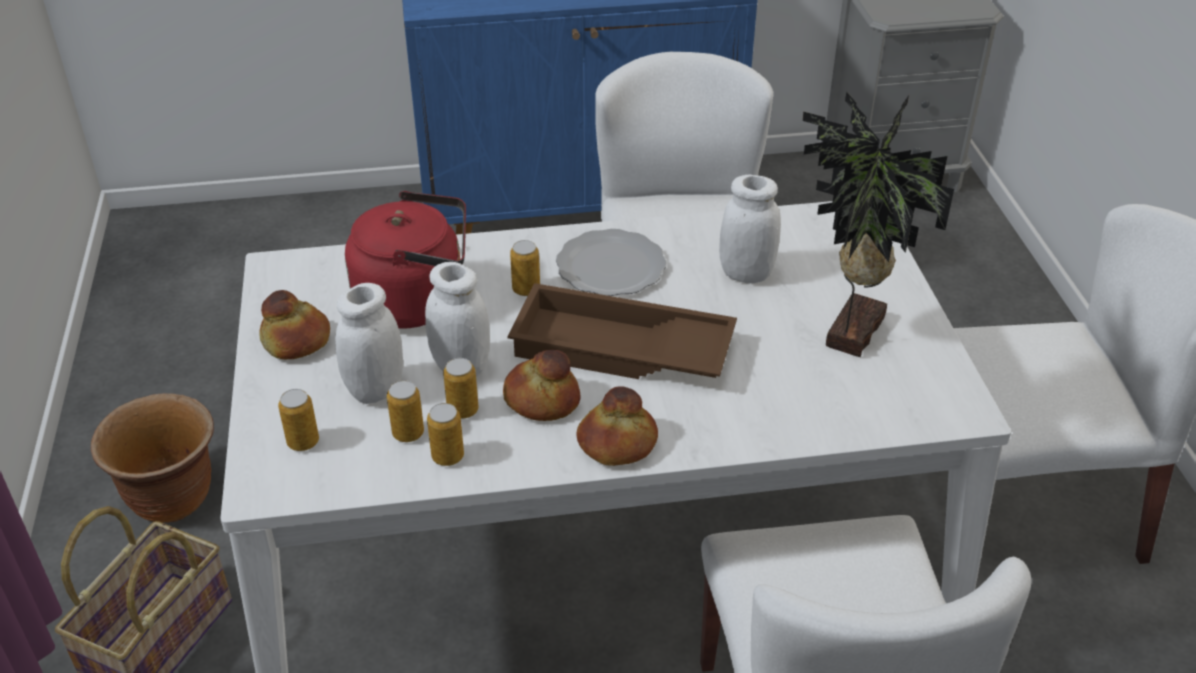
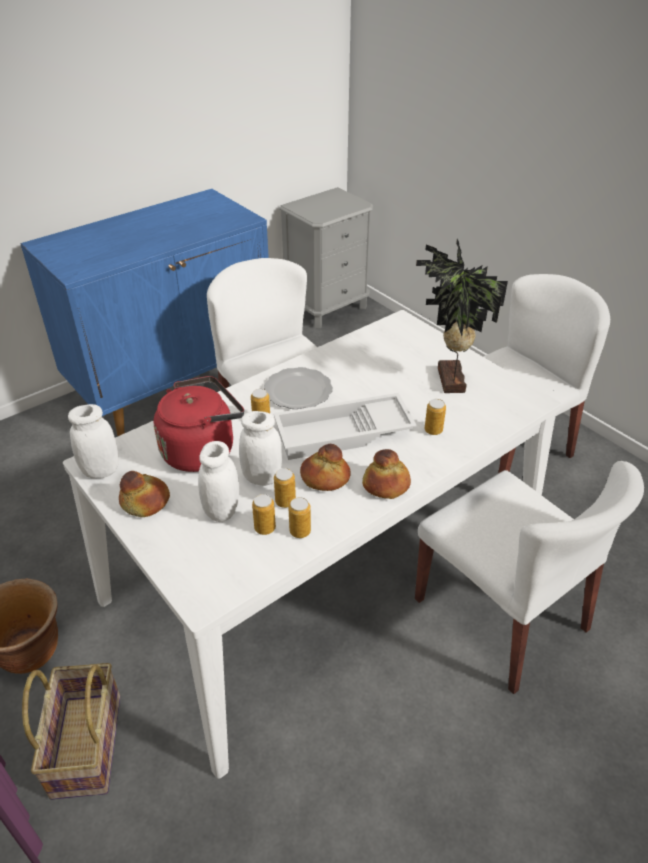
camera: 30 degrees left, 0 degrees up
can [278,389,319,451] -> can moved to [425,399,446,435]
brown tray [508,283,737,379] -> white tray [274,393,417,460]
white jar [719,175,781,284] -> white jar moved to [68,404,119,478]

